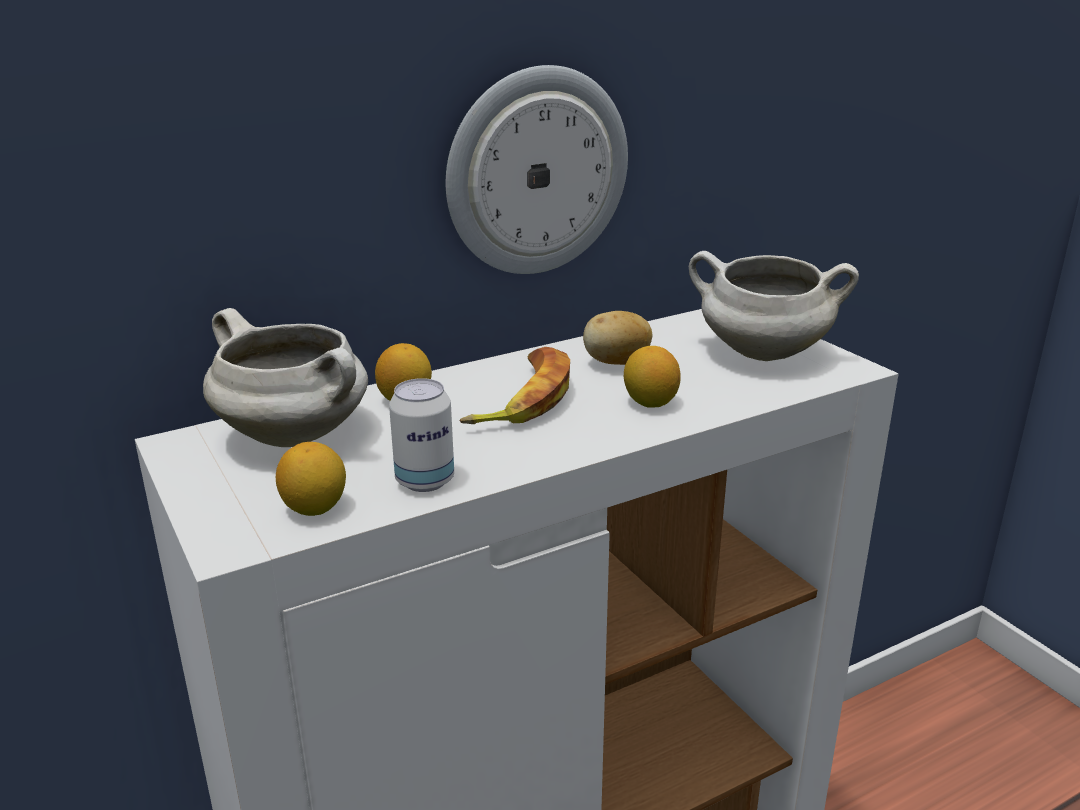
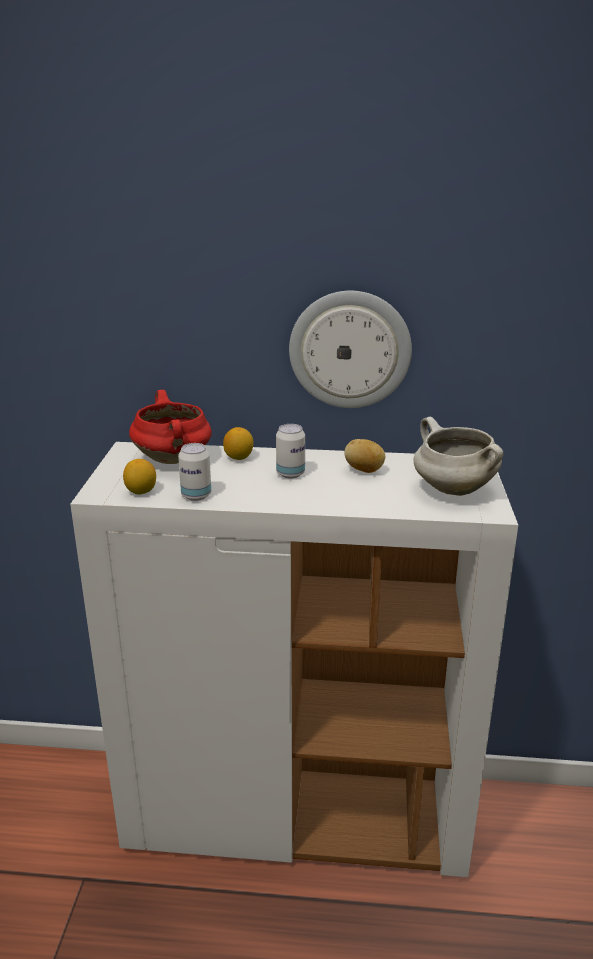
camera: 35 degrees right, 0 degrees up
white cooking pot [203,308,368,447] -> red cooking pot [129,390,212,464]
banana [459,347,570,424] -> can [276,424,305,479]
lemon [624,346,681,408] -> none

